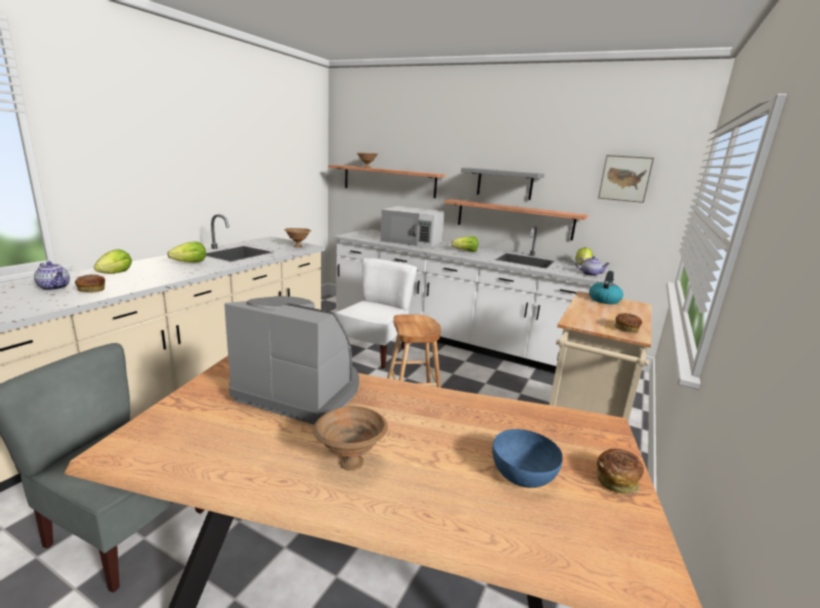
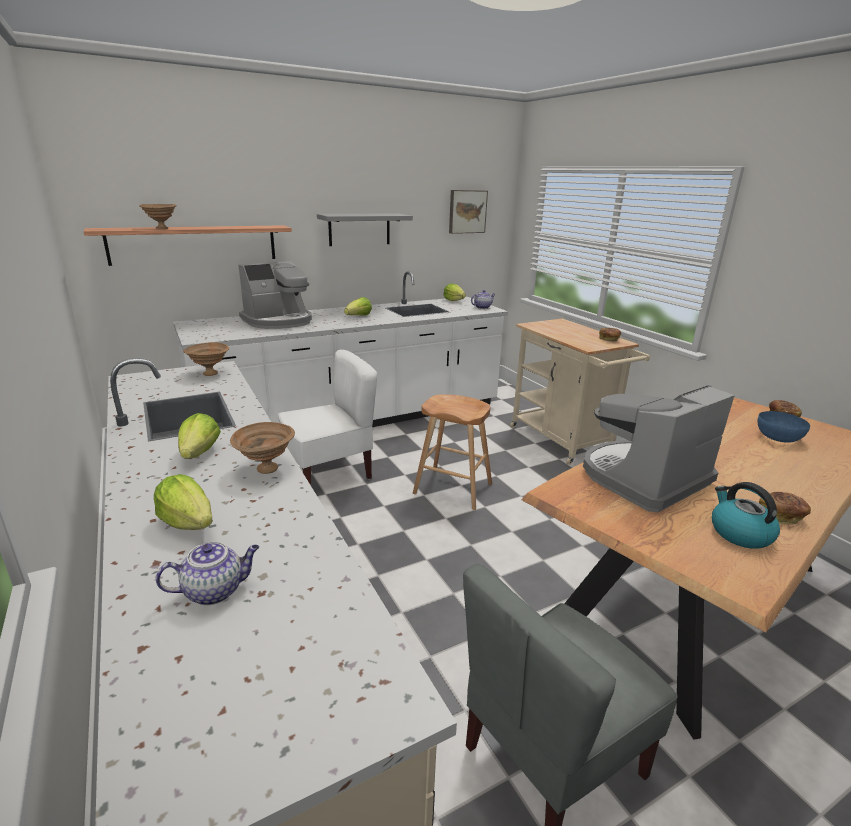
camera: 55 degrees left, 5 degrees up
bread [75,274,105,293] -> bread moved to [759,492,811,525]
brown bowl [313,406,388,471] -> brown bowl moved to [230,422,295,474]
white chair [336,258,417,369] -> white chair turned 90 degrees clockwise [278,349,378,485]
white microwave [380,206,445,247] -> coffee machine [238,261,312,329]
shelf [444,199,588,241] -> none
kettle [589,271,623,304] -> kettle moved to [712,482,780,549]

